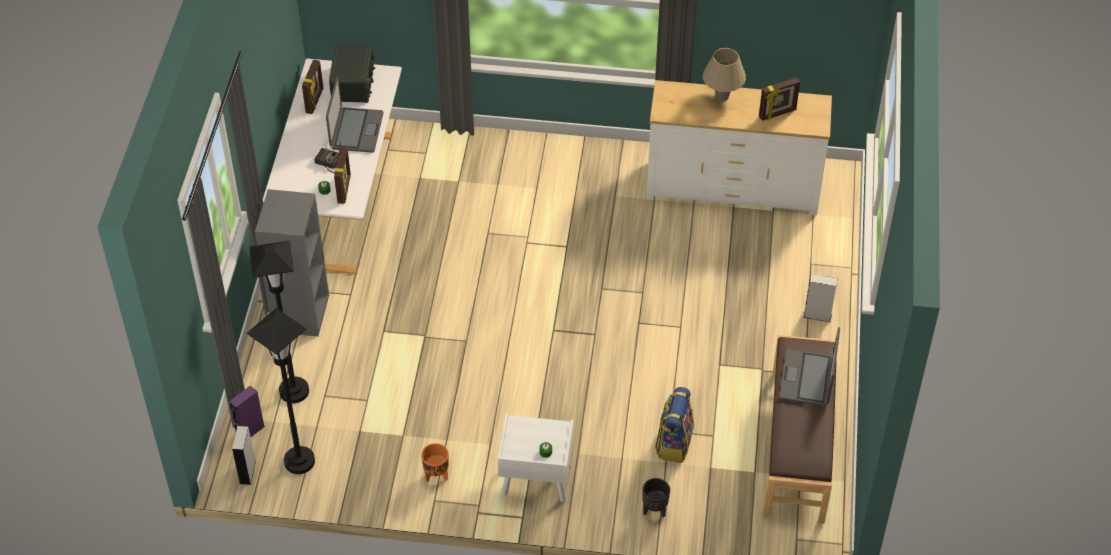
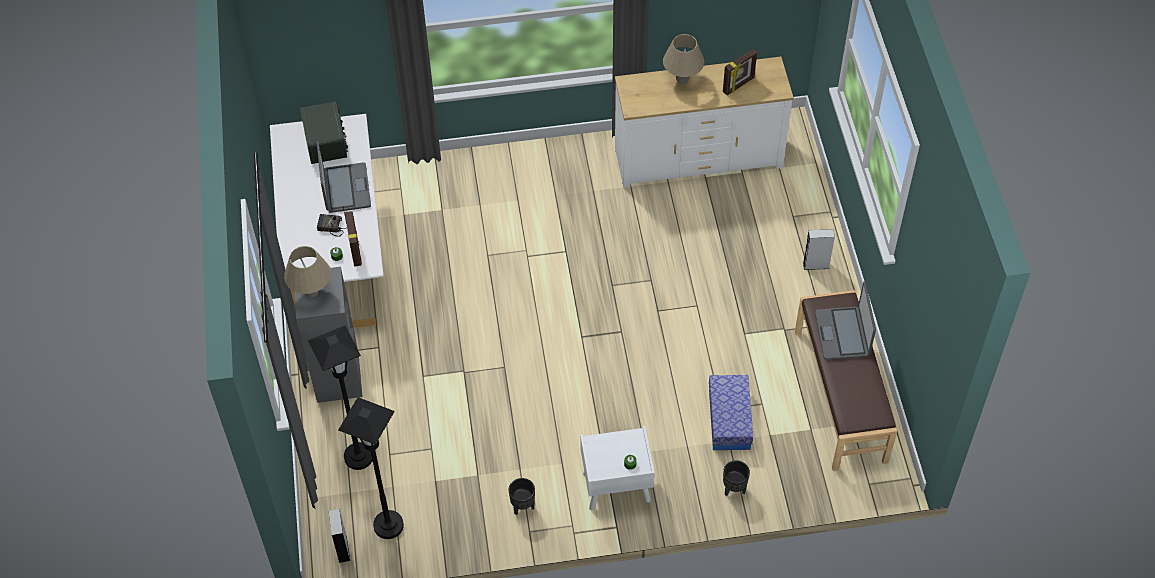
camera: 15 degrees left, 5 degrees up
purple speaker [229,386,265,437] -> none
picture frame [302,60,323,114] -> none
orange planter [421,443,449,482] -> black planter [508,478,535,515]
backpack [655,387,694,463] -> storage box [709,375,753,450]
none -> beige table lamp [284,246,331,298]

